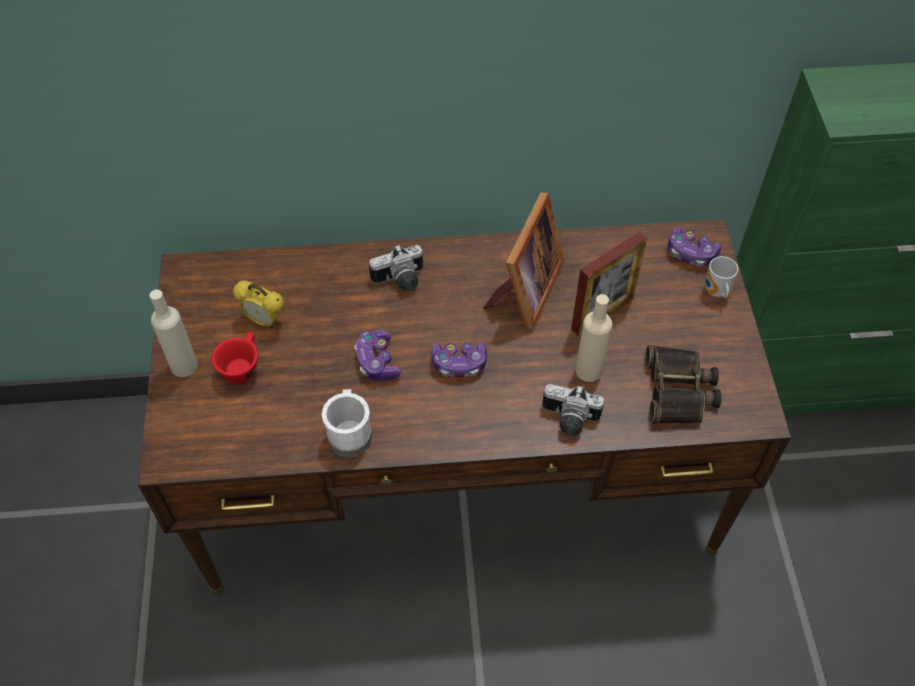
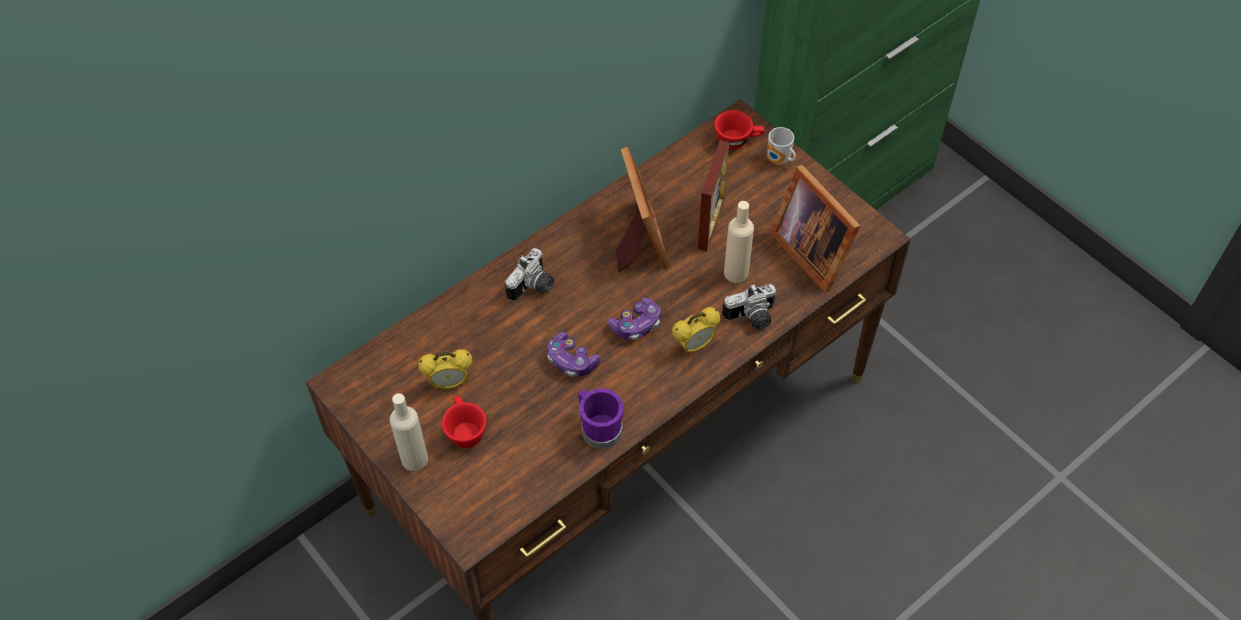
camera: 35 degrees left, 0 degrees up
white mug [322,389,372,457] -> purple mug [578,388,624,449]
binoculars [645,345,721,424] -> picture frame [770,165,860,293]
game controller [668,227,721,266] -> red cup [714,110,765,149]
none -> alarm clock [672,307,720,354]

